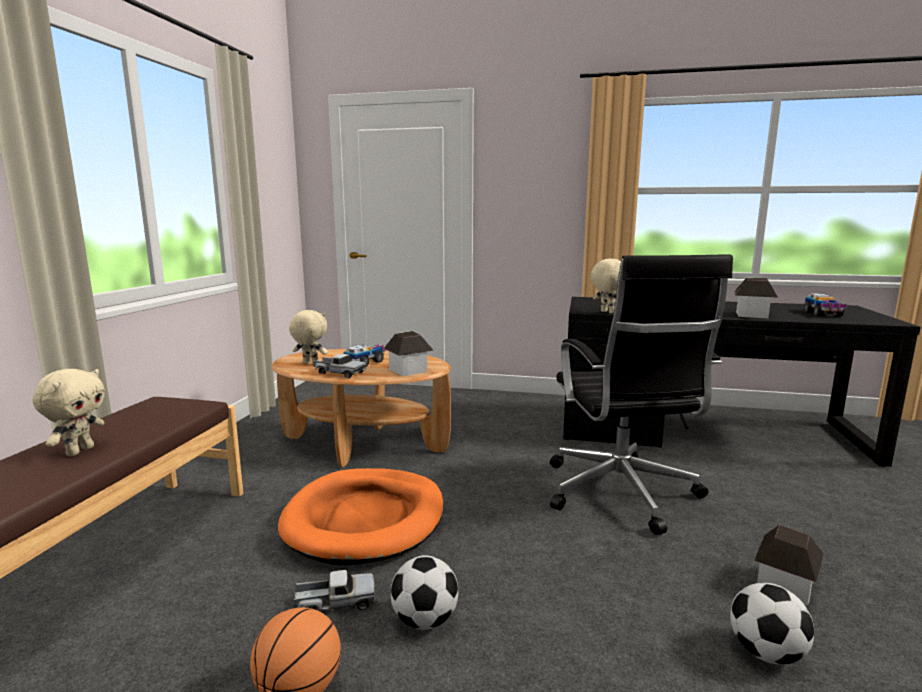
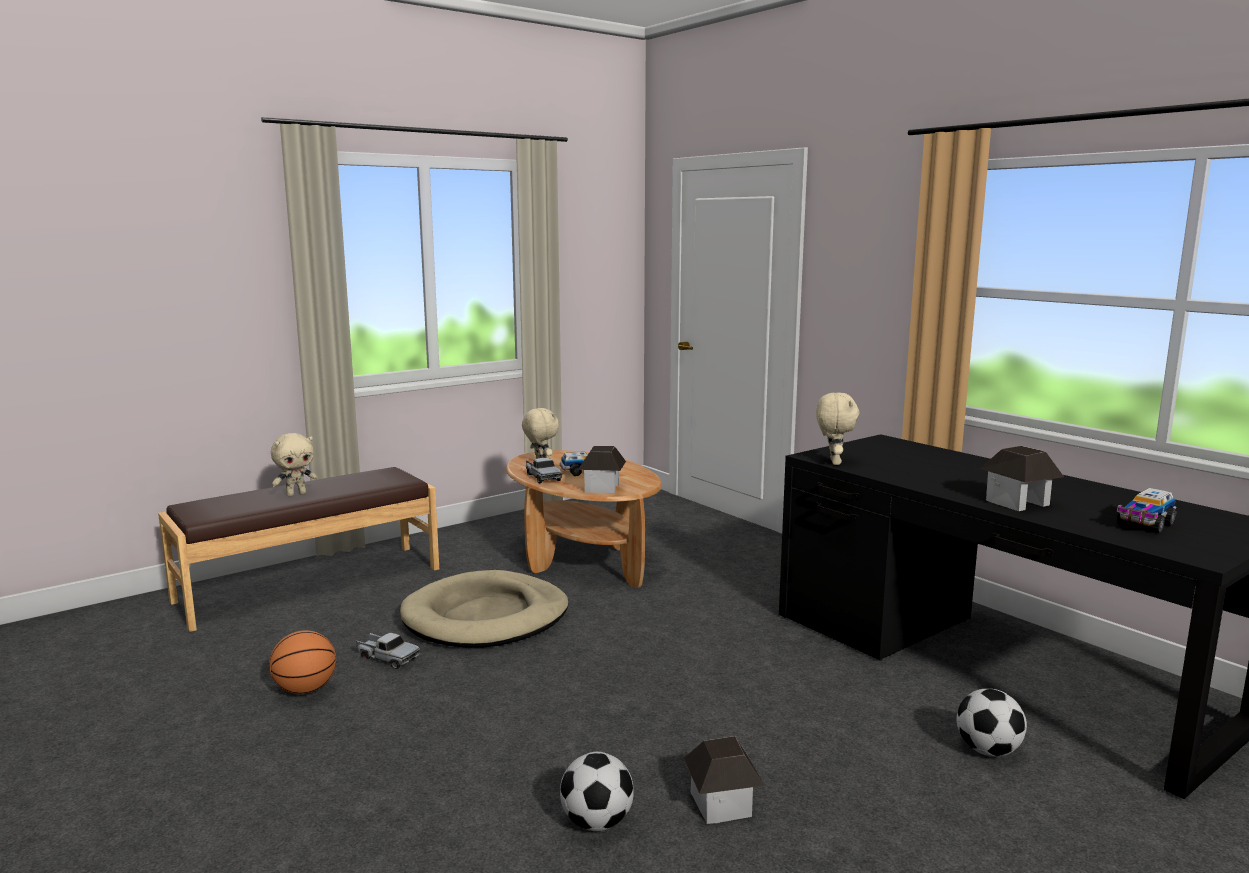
camera: 40 degrees right, 0 degrees up
orange dog bed [278,468,443,566] -> beige dog bed [400,570,568,648]
football [391,555,458,630] -> football moved to [956,689,1027,756]
black office chair [550,254,733,535] -> none

